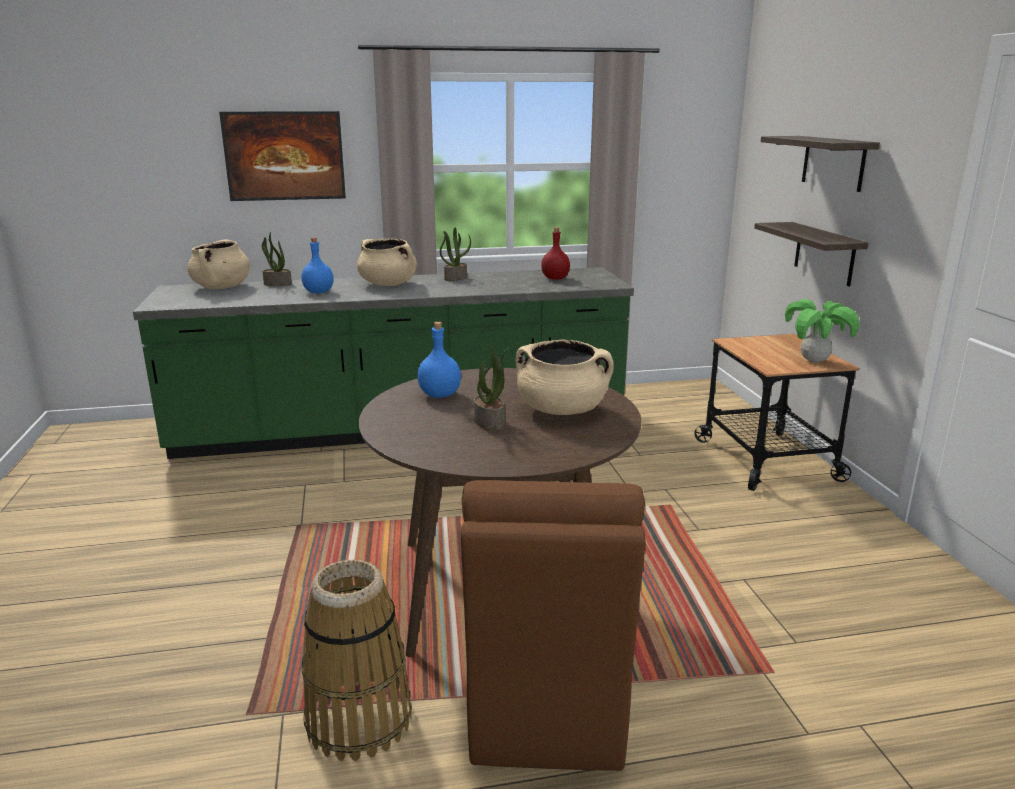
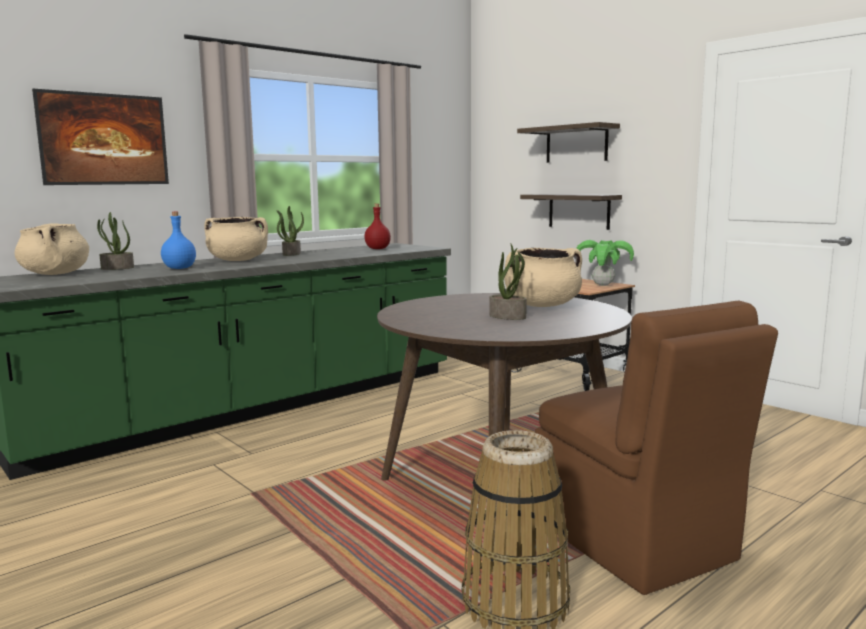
camera: 30 degrees left, 10 degrees down
blue bottle [417,322,461,398] -> none

